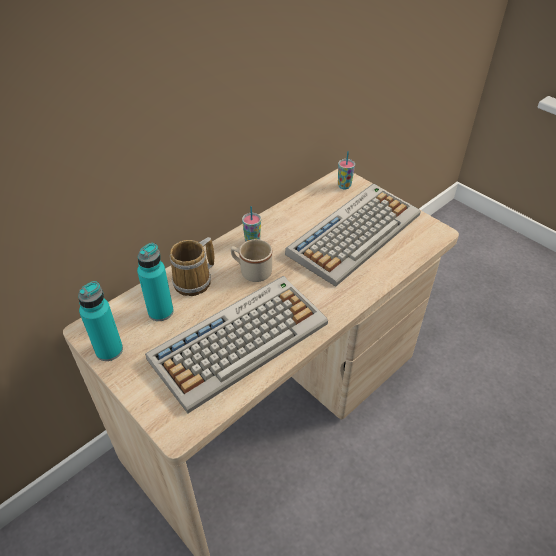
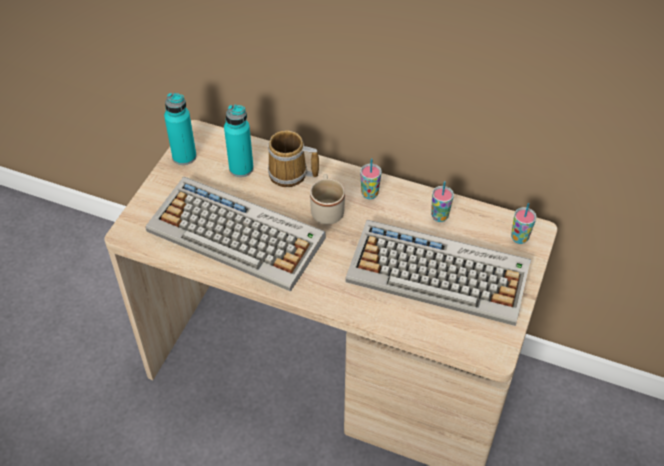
camera: 65 degrees right, 5 degrees up
none -> cup [431,181,454,222]

